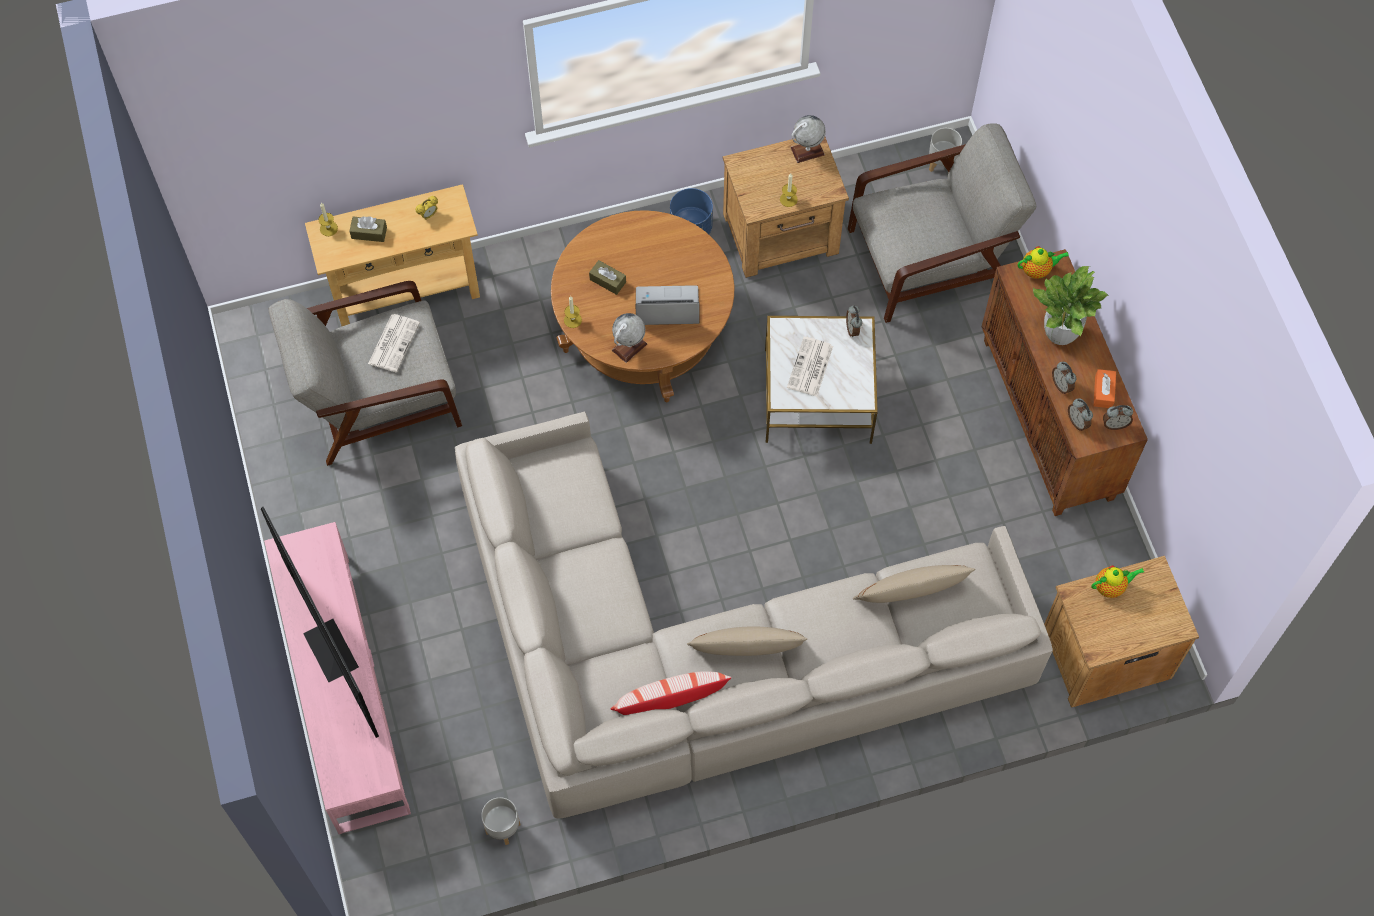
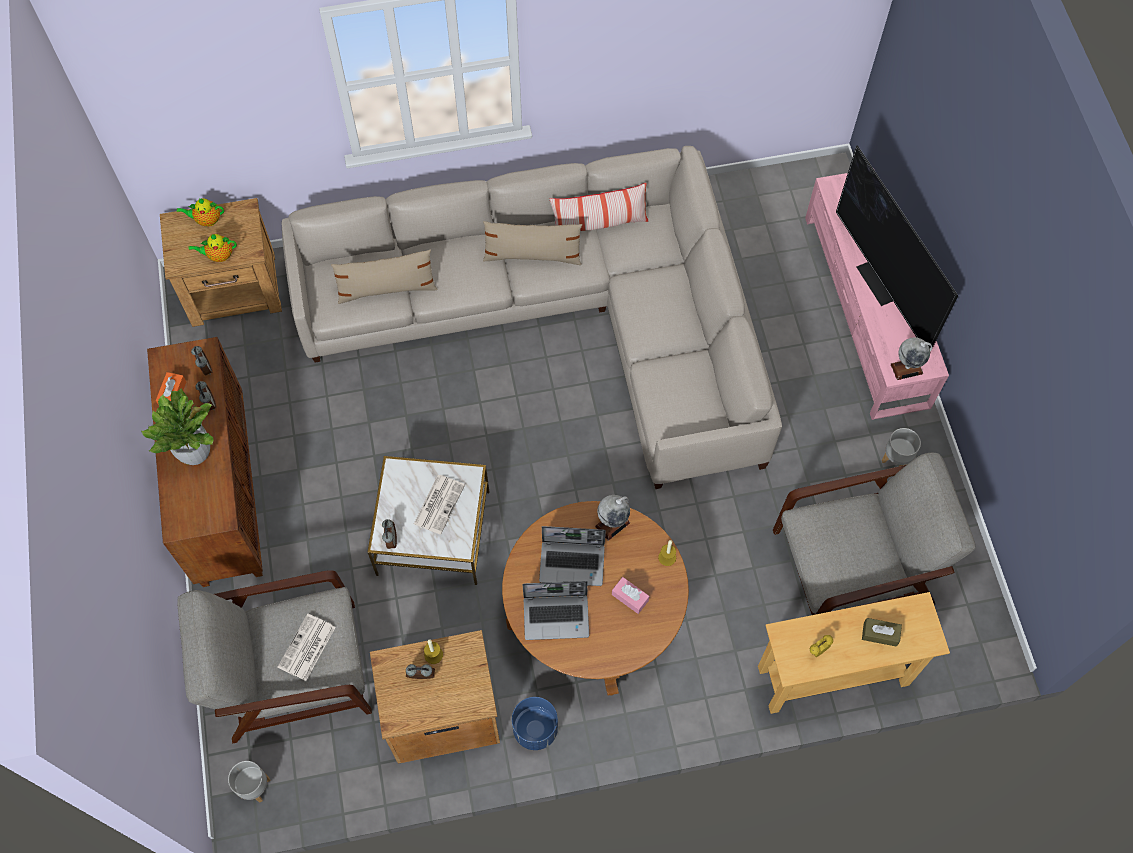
camera: 175 degrees left, 0 degrees up
candle [318,203,338,236] -> none
newspaper [368,314,420,372] -> newspaper moved to [278,613,336,681]
grey planter [481,797,520,845] -> grey planter moved to [882,428,921,466]
brown tissue box [589,260,626,295] -> pink tissue box [612,577,649,614]
globe [791,115,826,163] -> globe moved to [891,337,932,380]
teapot [1017,246,1069,279] -> teapot moved to [177,198,224,227]
alarm clock [1103,405,1133,430] -> alarm clock moved to [406,664,435,679]
none -> laptop [522,581,589,640]

